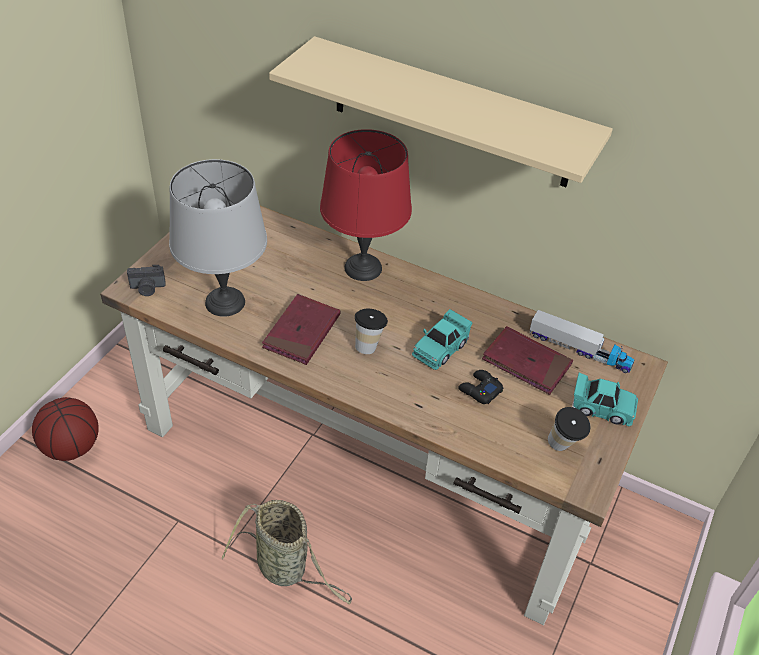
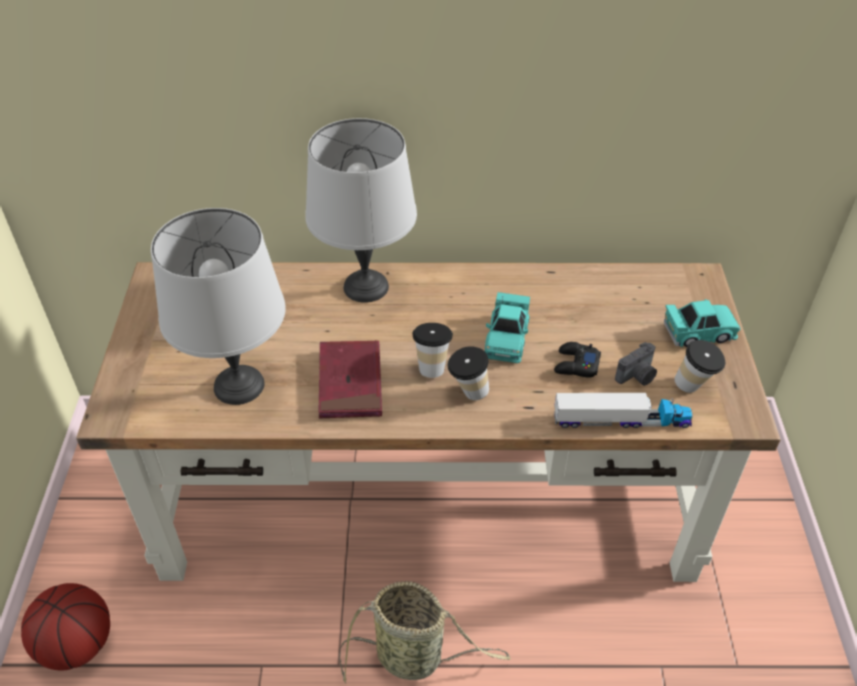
camera: 25 degrees left, 0 degrees up
camera [127,265,166,296] -> camera moved to [615,342,657,386]
beige shelf [269,36,613,187] -> none
red table lamp [320,129,412,281] -> grey table lamp [305,118,417,303]
red book [482,326,573,395] -> none
toy truck [530,310,635,373] -> toy truck moved to [554,393,693,428]
none -> cup [448,346,489,400]

